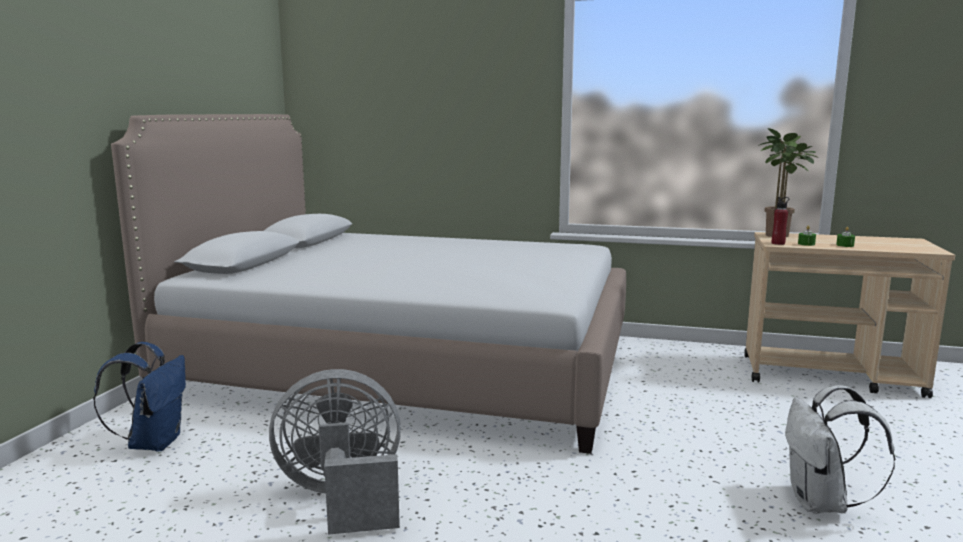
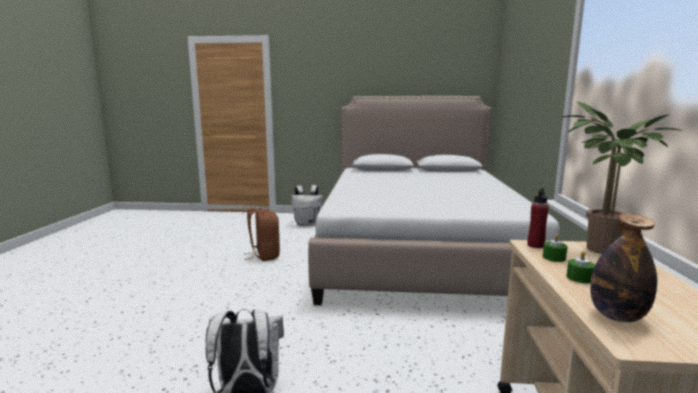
camera: 80 degrees right, 0 degrees up
blue backpack [93,342,186,452] -> white backpack [291,185,323,226]
grey fan [269,369,401,535] -> brown backpack [245,208,280,261]
none -> bottle [590,214,657,322]

